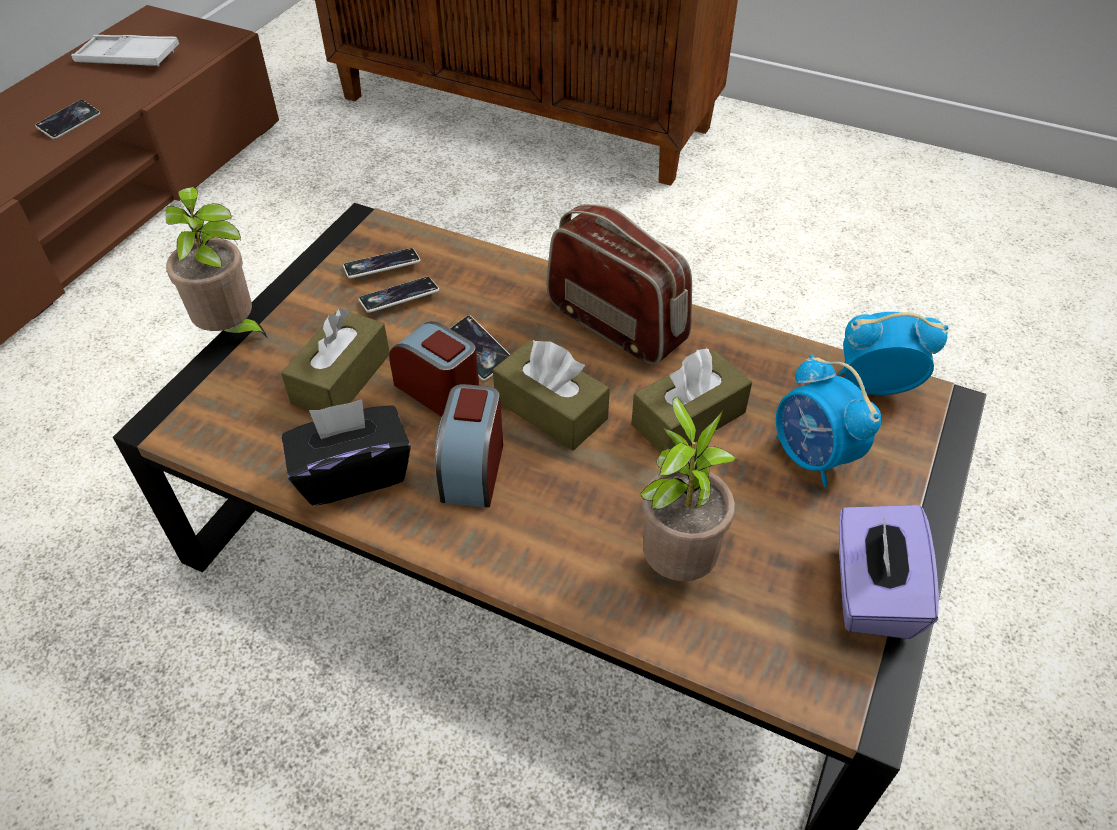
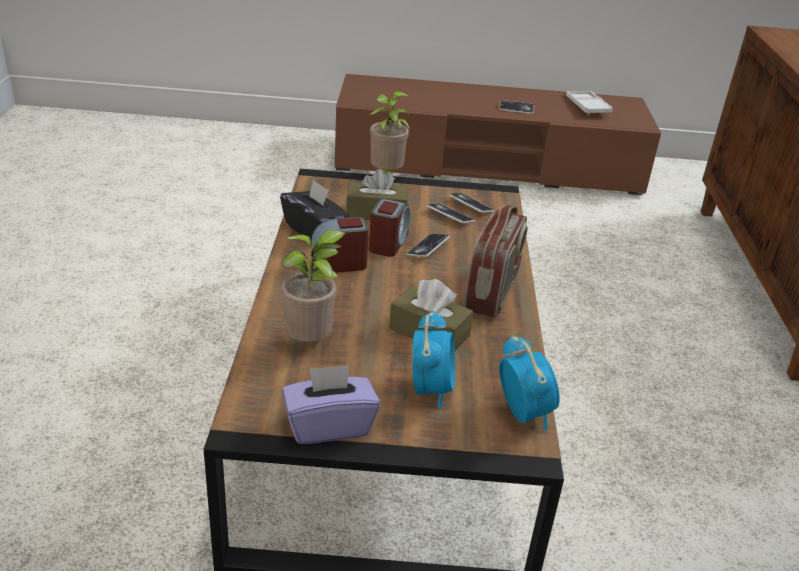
camera: 65 degrees right, 15 degrees down
brown tissue box [493,340,610,451] -> none
alarm clock [776,354,882,487] -> alarm clock turned 150 degrees clockwise [412,310,455,409]

